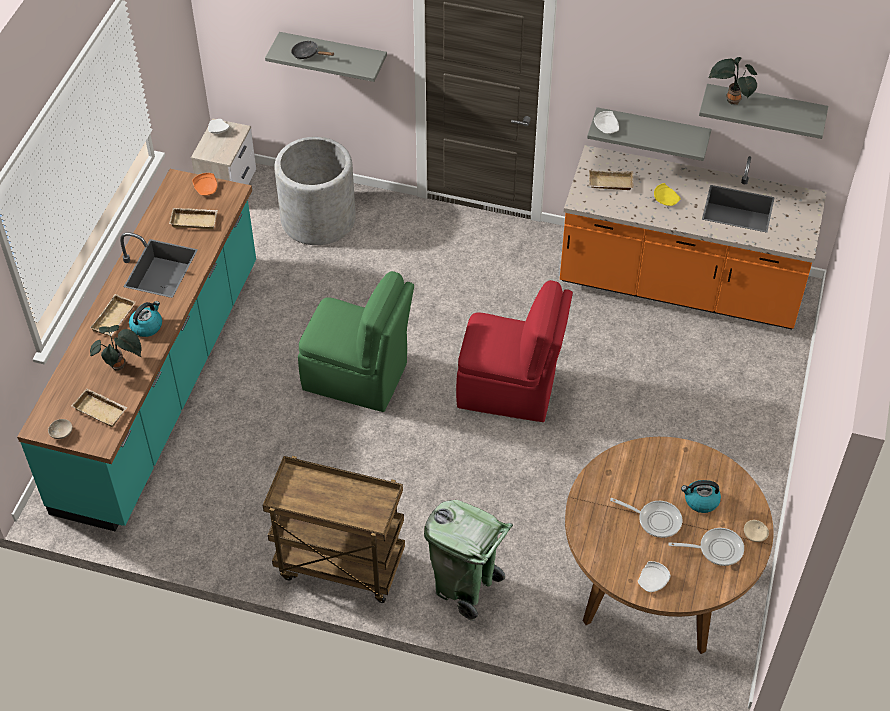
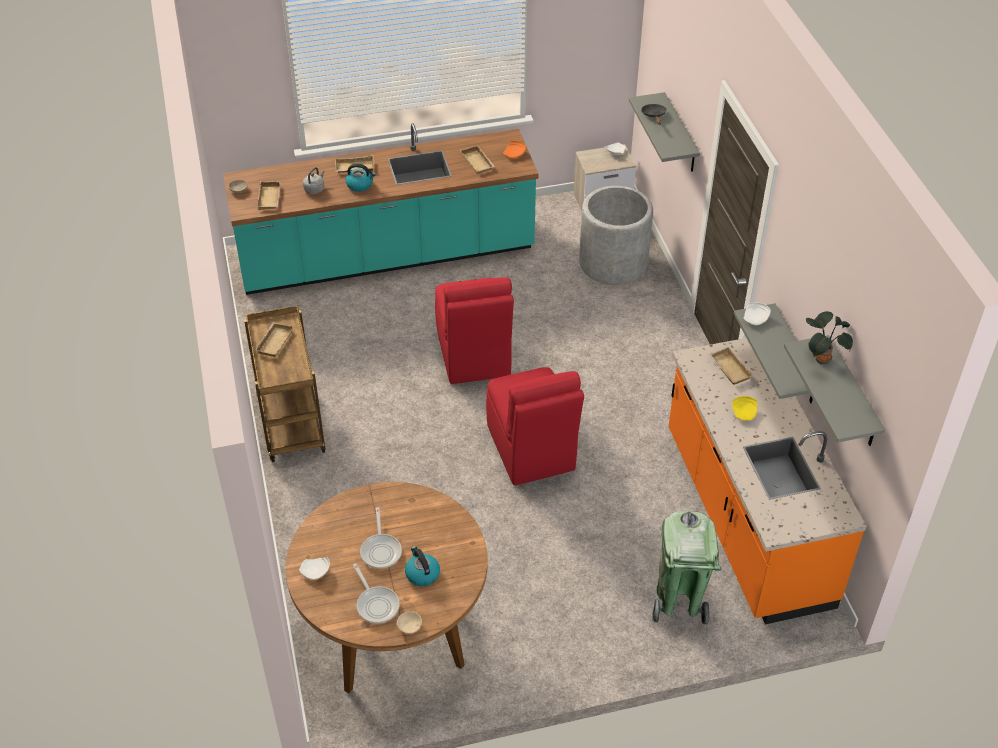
camera: 60 degrees right, 5 degrees down
potted plant [90,325,141,371] -> grey kettle [303,167,325,194]
green chair [298,271,414,412] -> red chair [435,277,514,384]
green trash can [424,500,513,621] -> green trash can moved to [652,511,721,625]
none -> beige tray [255,322,294,357]

